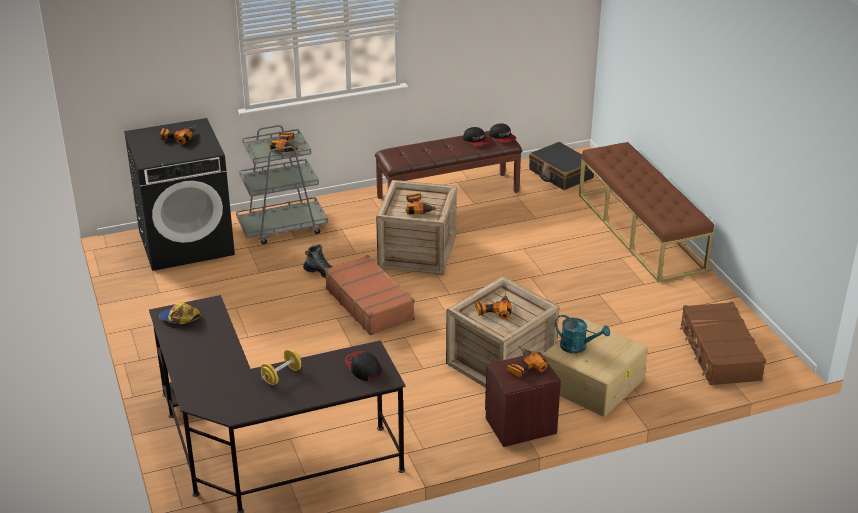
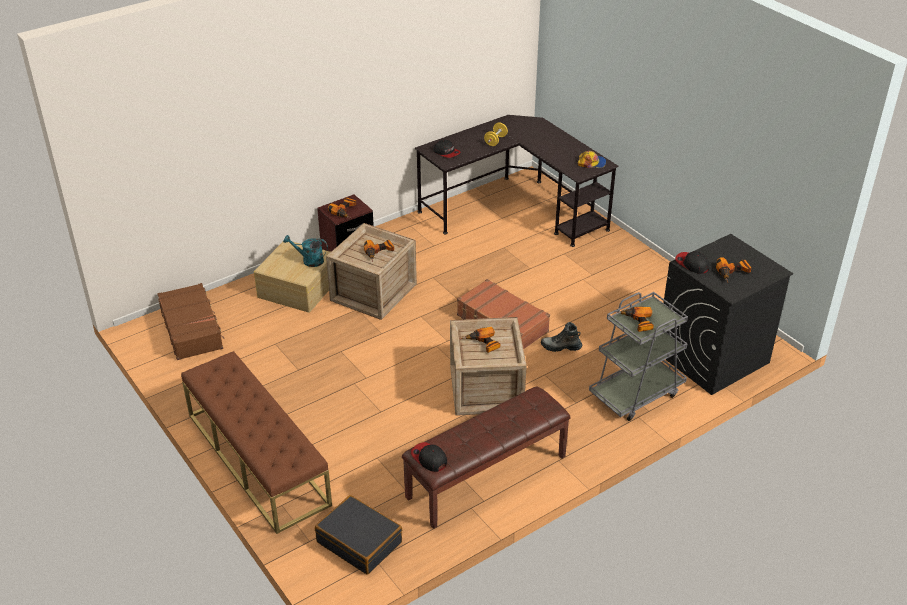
camera: 165 degrees right, 5 degrees up
cap [463,127,490,146] -> cap moved to [675,251,709,274]

